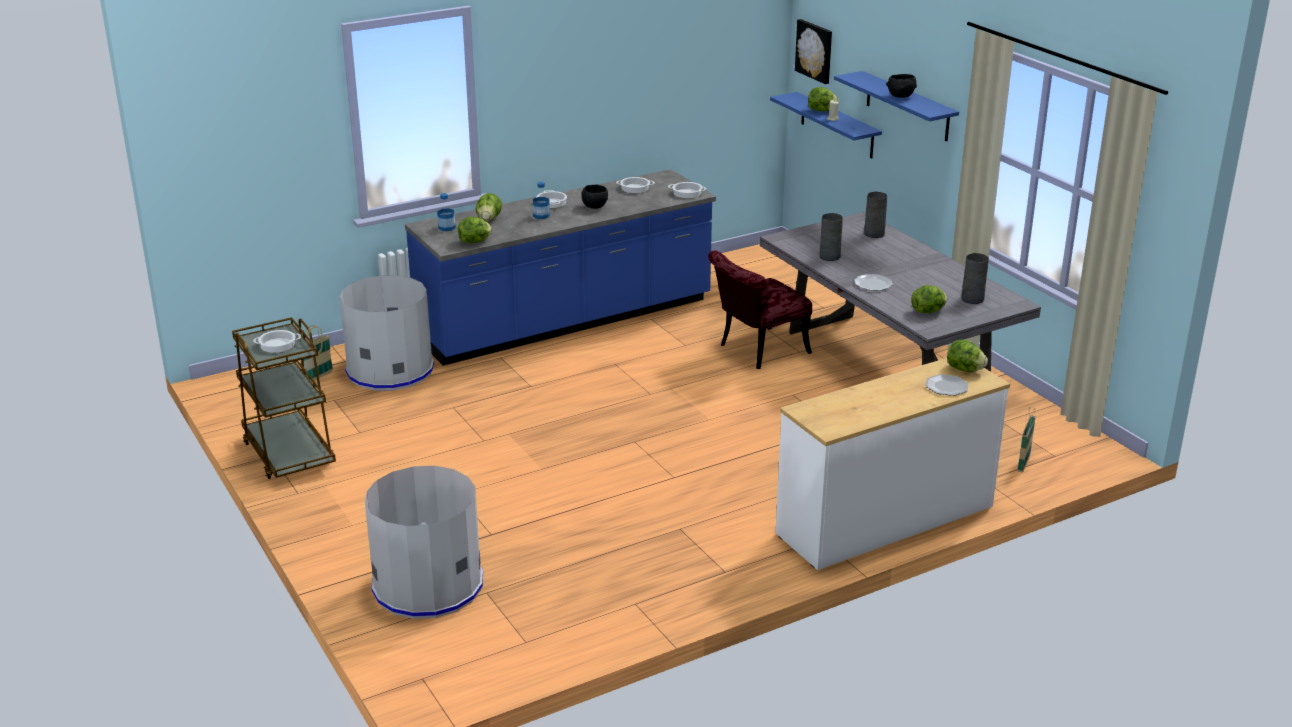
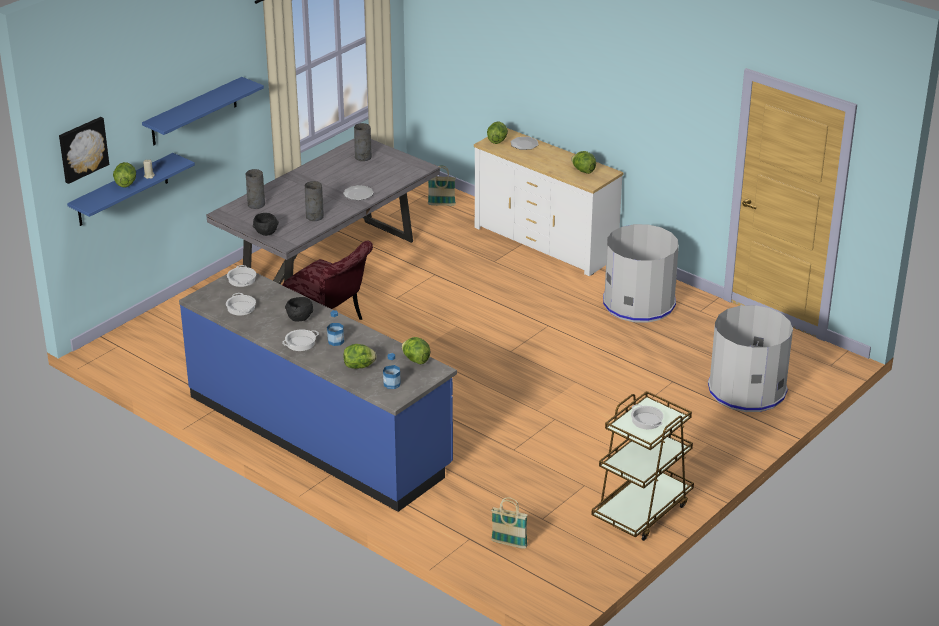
camera: 110 degrees left, 5 degrees up
grey trash can [339,275,434,391] -> grey trash can moved to [603,224,679,323]
black bowl [886,74,917,98] -> black bowl moved to [253,213,279,236]
lettuce [911,285,947,313] -> lettuce moved to [571,151,596,174]

